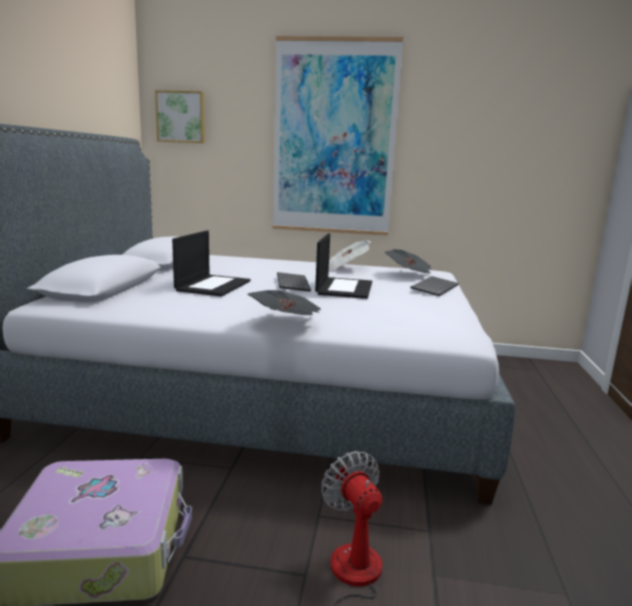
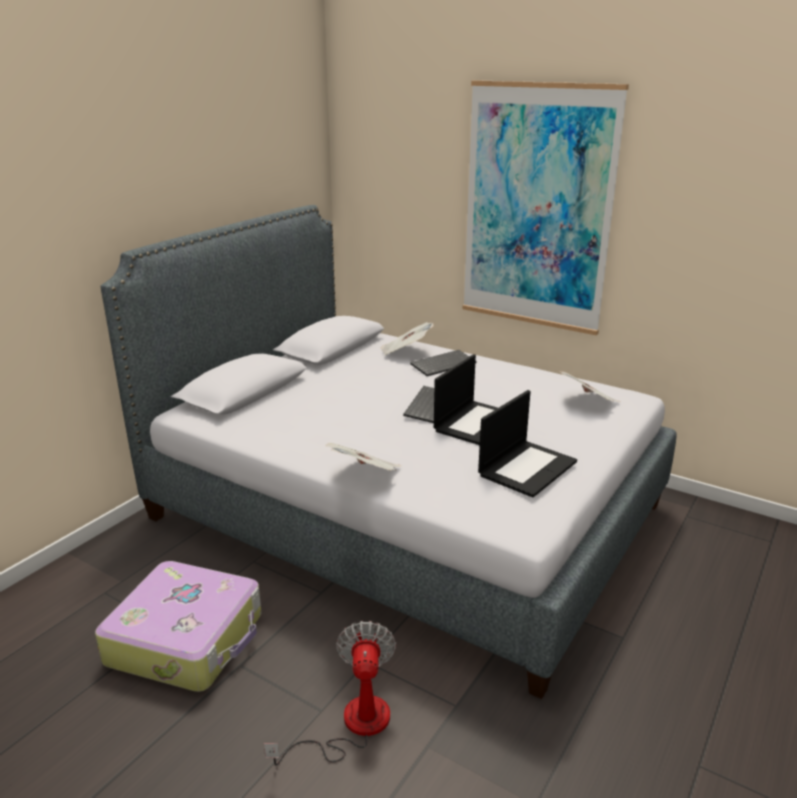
camera: 25 degrees right, 10 degrees up
picture [155,90,205,143] -> none
laptop [172,230,251,297] -> laptop moved to [478,390,577,498]
newspaper [329,240,371,269] -> newspaper moved to [381,322,433,355]
keyboard [410,276,459,296] -> keyboard moved to [410,350,477,376]

